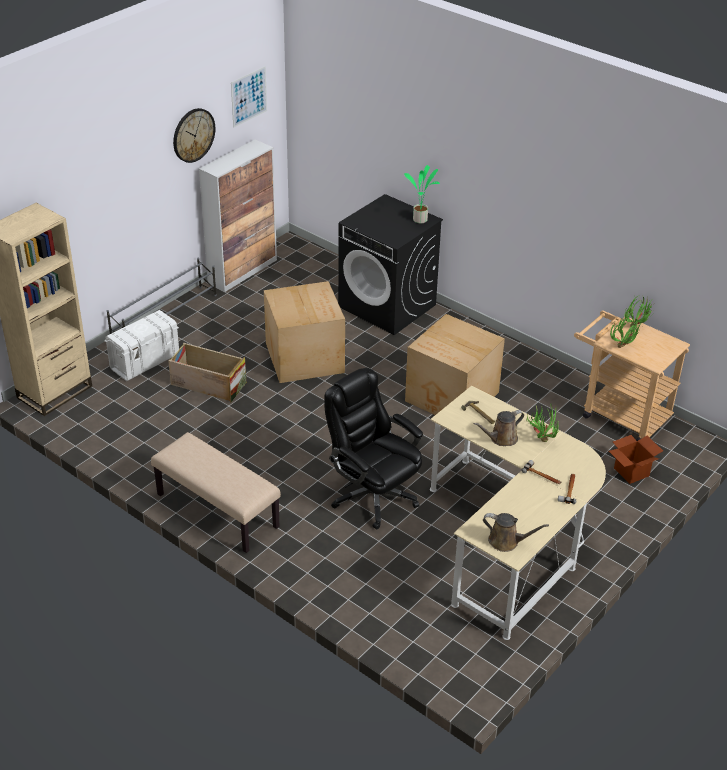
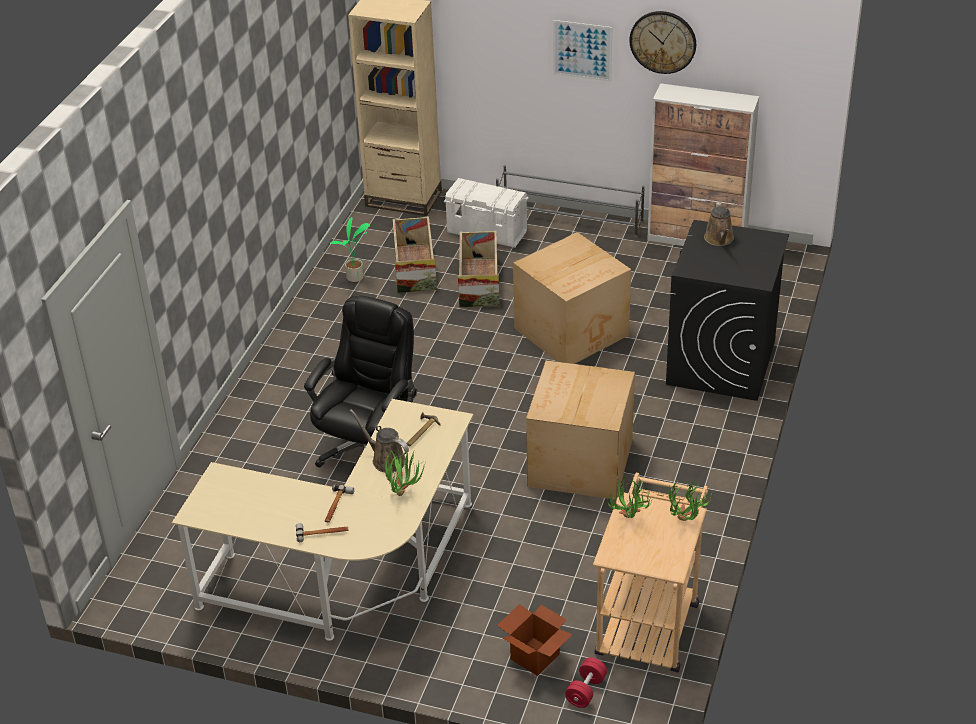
camera: 70 degrees right, 0 degrees up
beige bench [151,432,281,553] -> none
picture [231,66,267,128] -> picture moved to [553,20,612,82]
potted plant [404,165,440,223] -> potted plant moved to [330,217,370,282]
brown watering can [483,513,549,552] -> brown watering can moved to [704,201,734,246]
none -> crate [393,216,437,293]
none -> red dumbbell [565,657,607,708]

